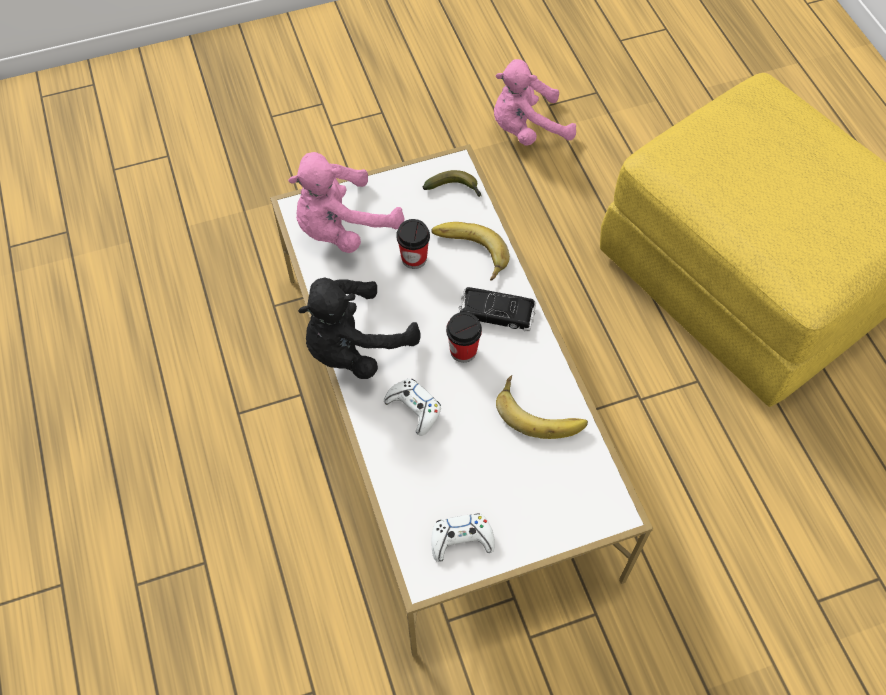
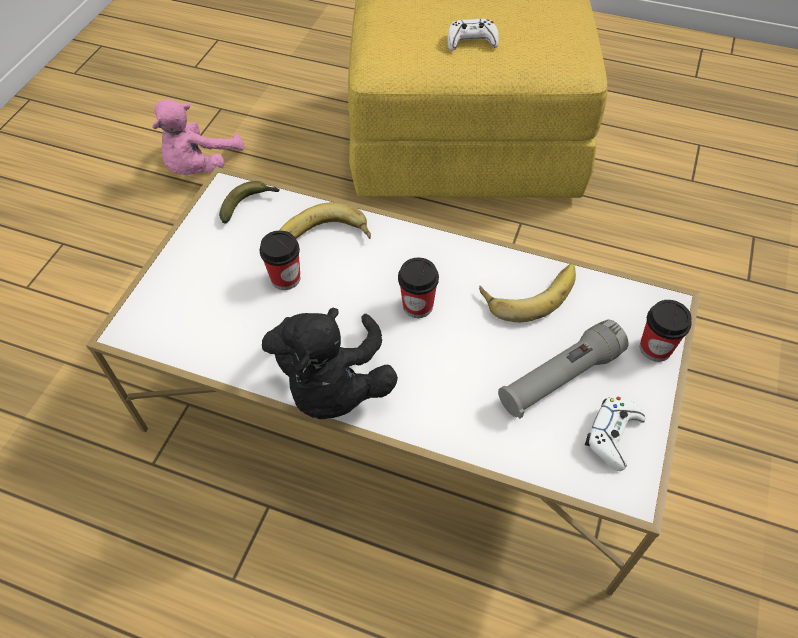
camera: 50 degrees left, 5 degrees down
pink plush toy [288,152,404,253] -> none
white game controller [384,379,441,436] -> white game controller moved to [448,19,499,51]
black toy car [458,287,536,332] -> none
none -> grey flashlight [498,319,629,419]
none -> cup [640,300,692,362]

